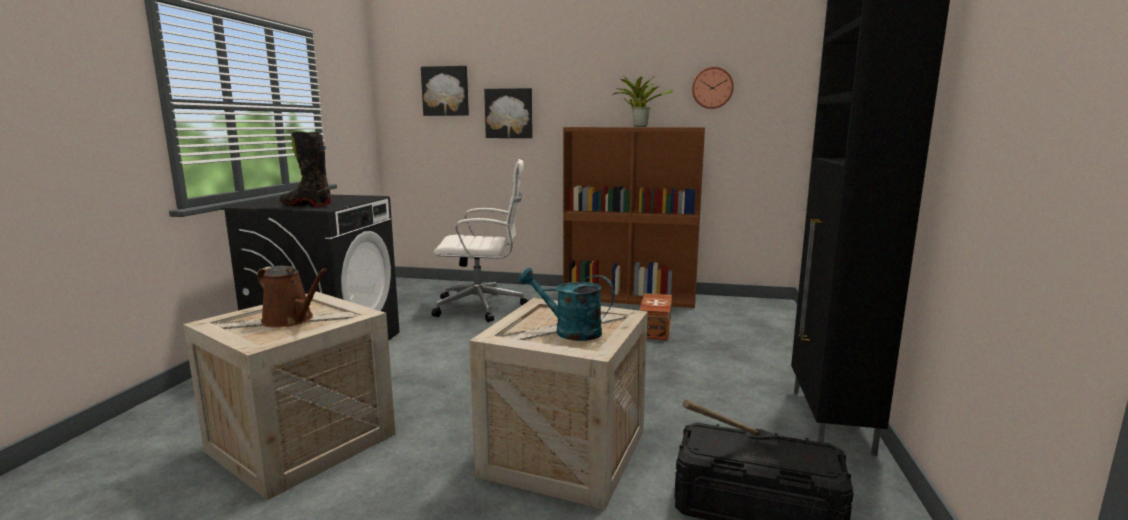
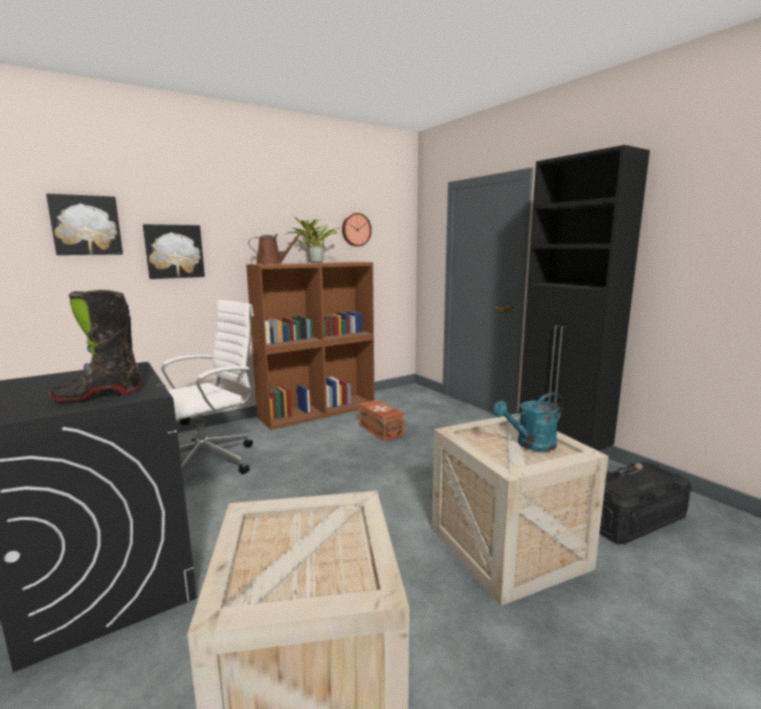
camera: 45 degrees left, 0 degrees up
brown watering can [257,266,327,328] -> brown watering can moved to [248,231,303,265]

